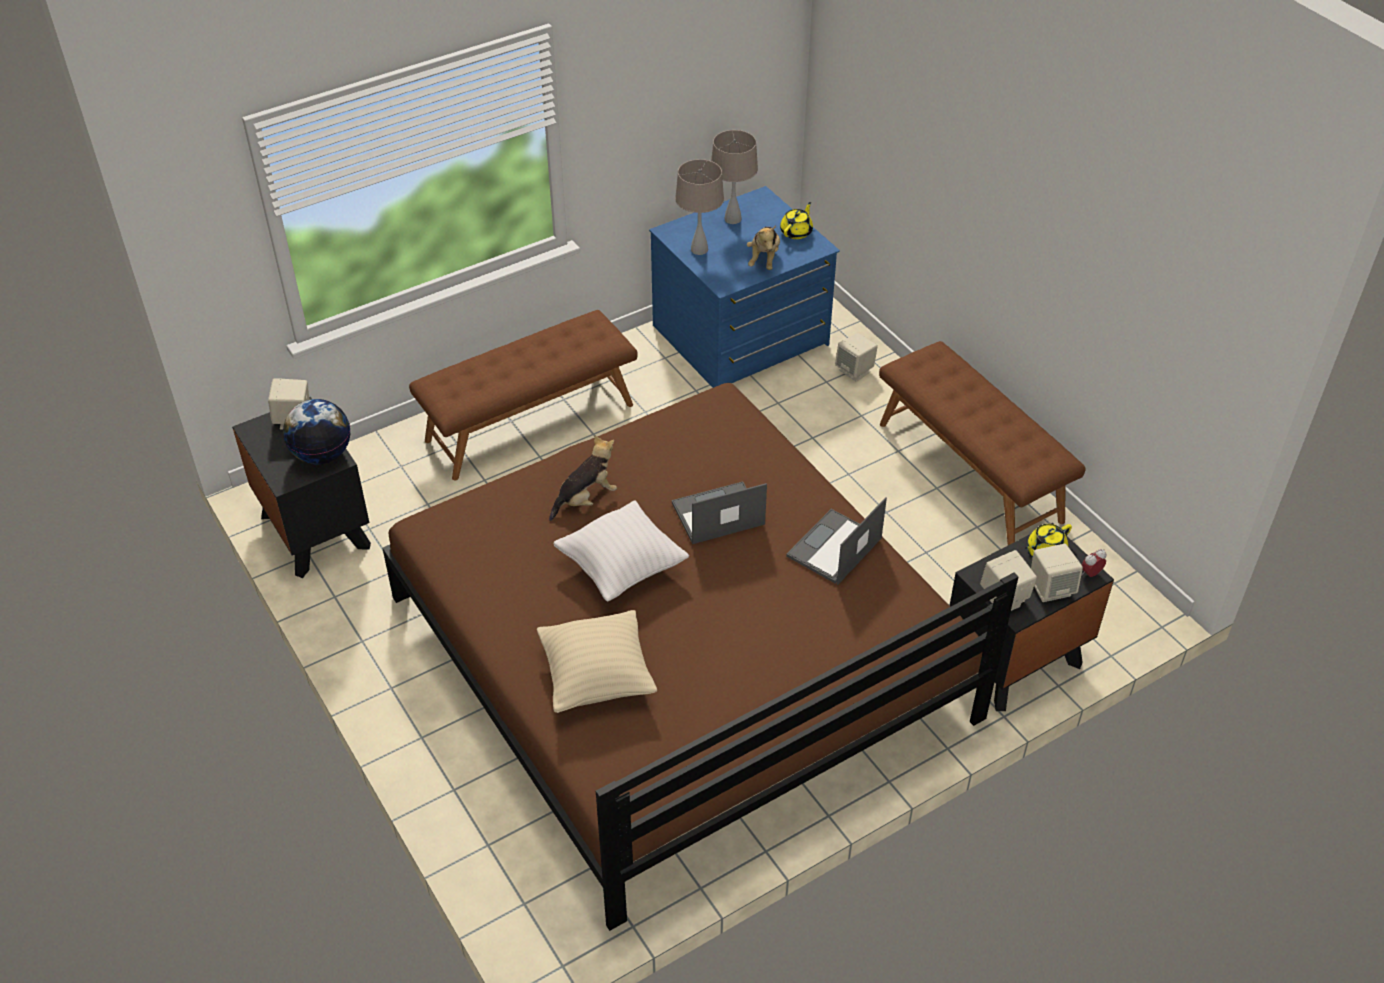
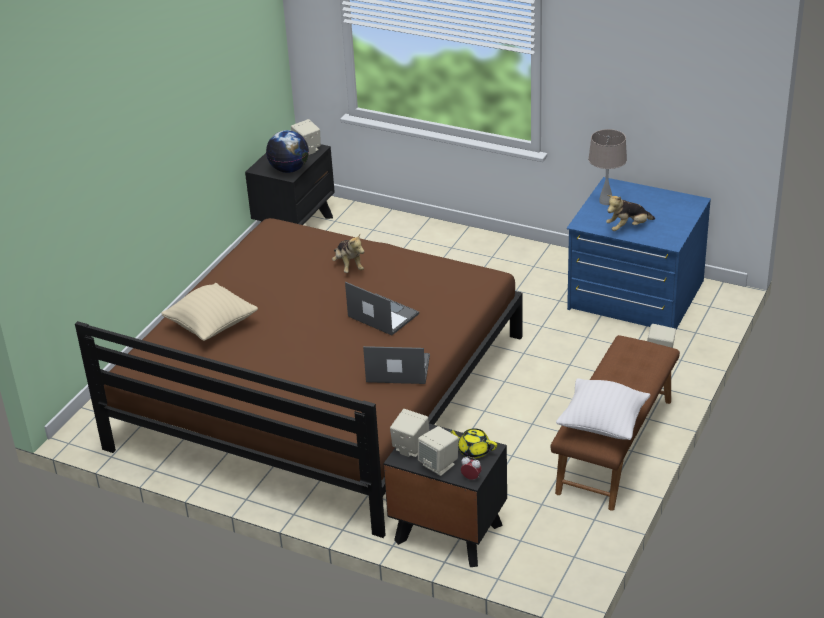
camera: 60 degrees right, 10 degrees down
brown bench [409,310,638,480] -> none
plush toy [549,435,617,521] -> plush toy turned 45 degrees clockwise [332,234,364,273]
white pillow [554,500,689,602] -> white pillow moved to [556,378,650,440]
beige table lamp [711,130,758,224] -> none
yellow teapot [780,202,813,239] -> none

